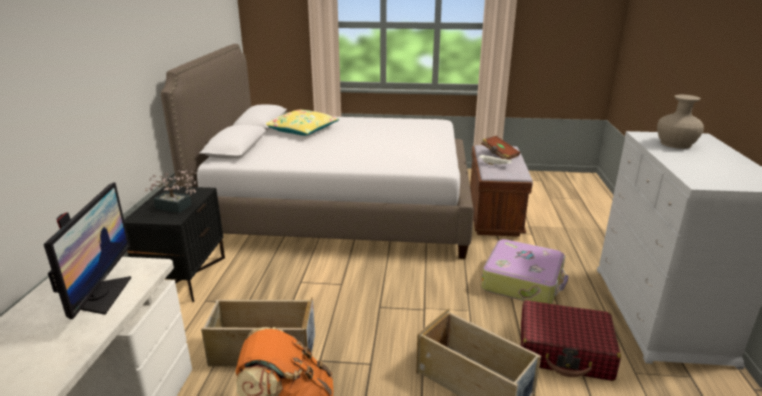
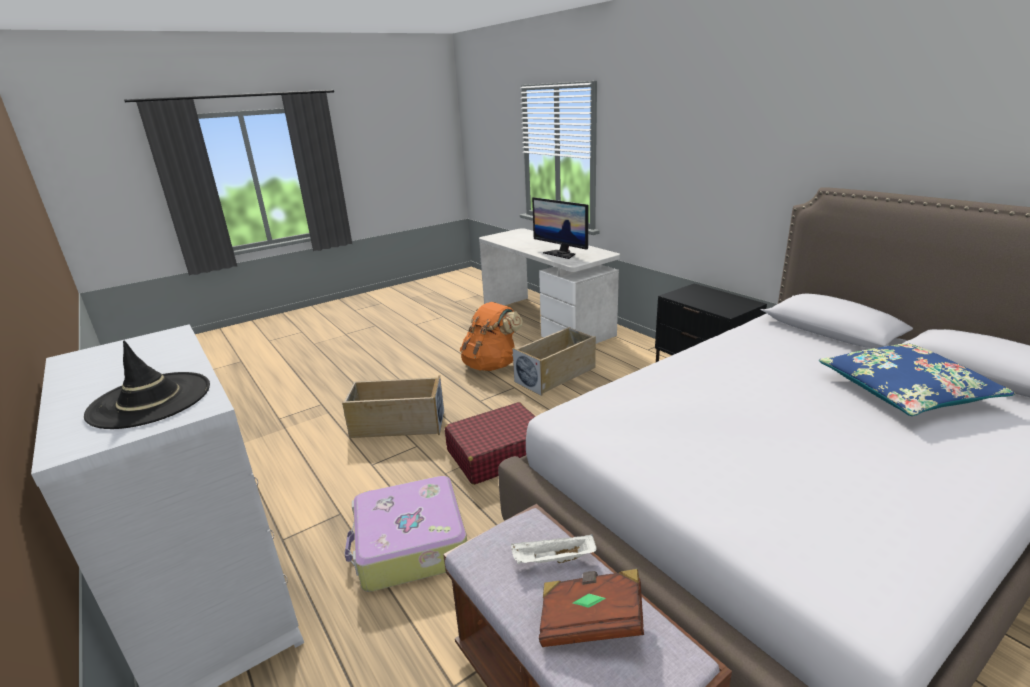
camera: 140 degrees right, 0 degrees up
potted plant [145,170,196,213] -> none
yellow pillow [266,110,339,136] -> blue pillow [819,343,1015,416]
red suitcase [521,300,621,381] -> red suitcase moved to [445,402,535,485]
beige vase [657,95,704,149] -> black hat [84,341,210,429]

